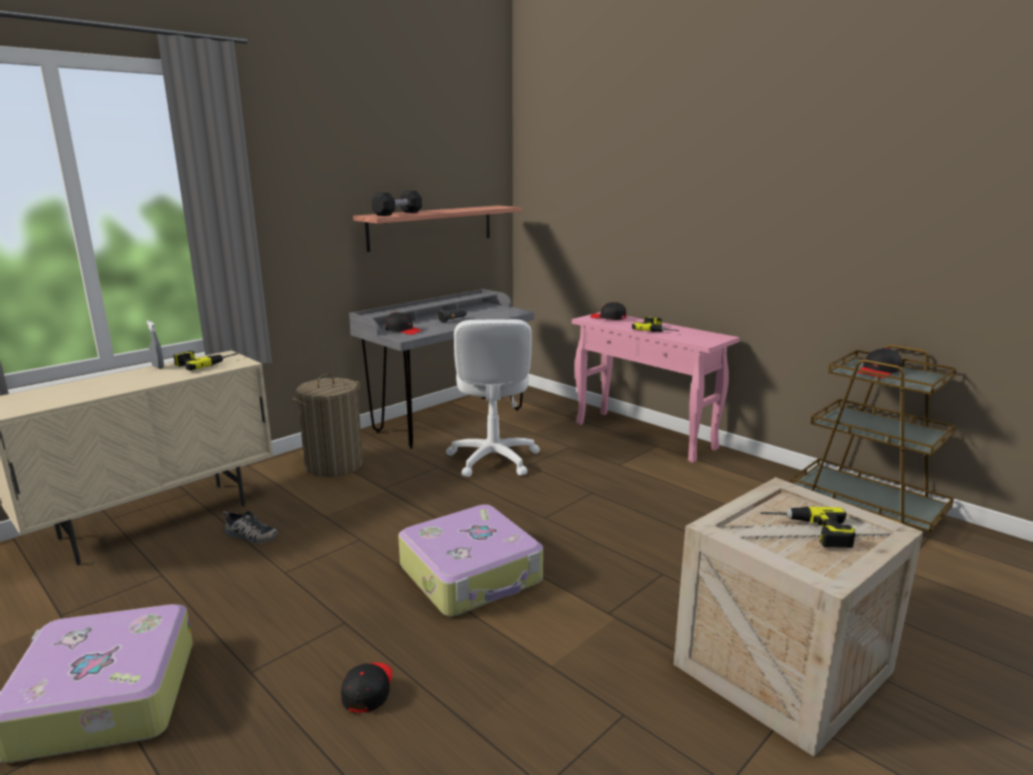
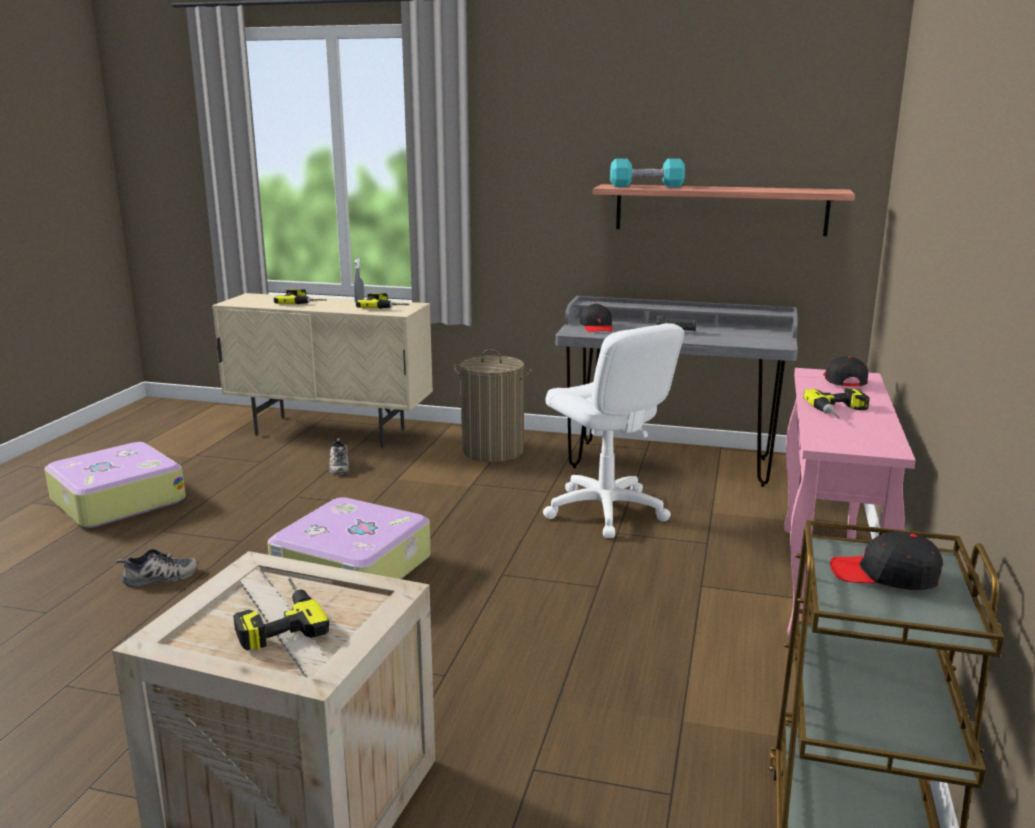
camera: 60 degrees right, 0 degrees up
black cap [341,662,393,712] -> shoe [116,549,198,587]
black dumbbell [371,191,422,216] -> turquoise dumbbell [610,159,685,187]
white office chair [446,319,540,477] -> white office chair turned 90 degrees counterclockwise [543,323,684,538]
none -> power drill [274,289,327,304]

